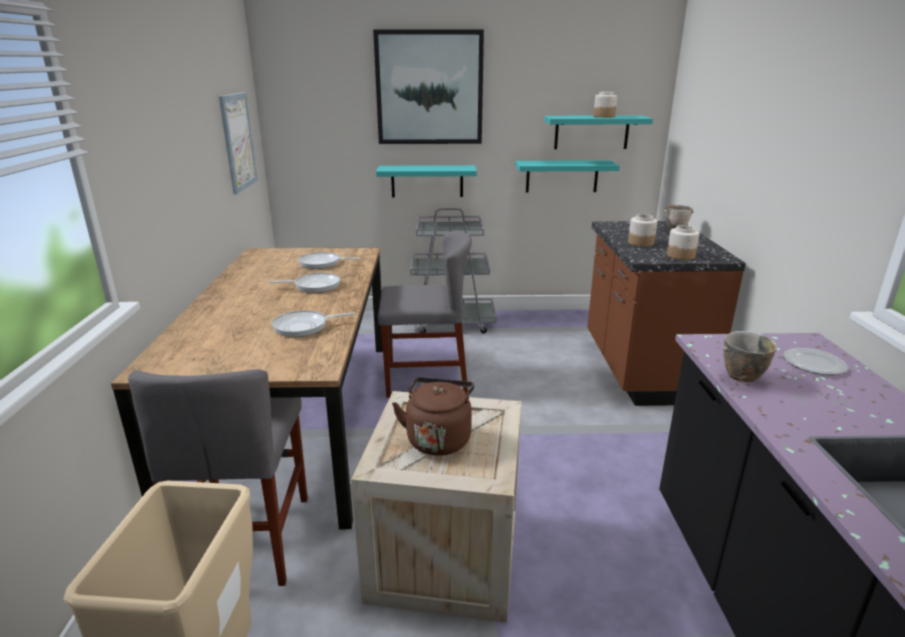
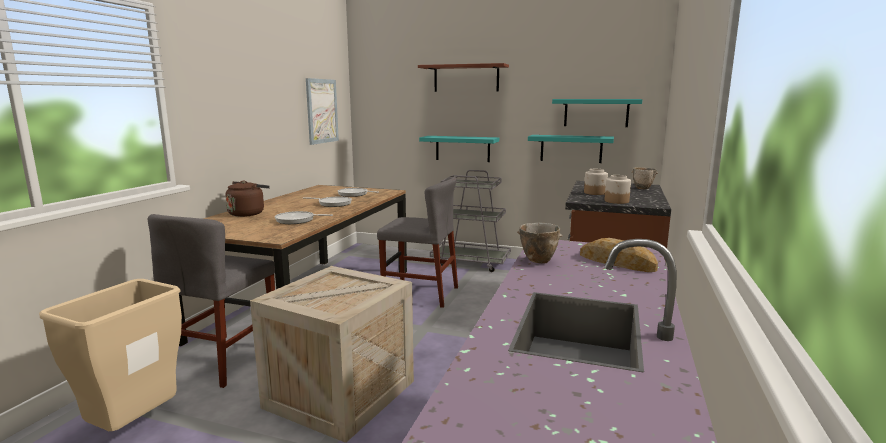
camera: 20 degrees right, 10 degrees down
picture [373,29,484,144] -> shelf [418,63,509,92]
brown kettle [392,378,474,456] -> brown kettle moved to [225,180,270,217]
jar [593,92,617,118] -> none
plate [783,348,848,375] -> bread [580,238,658,272]

